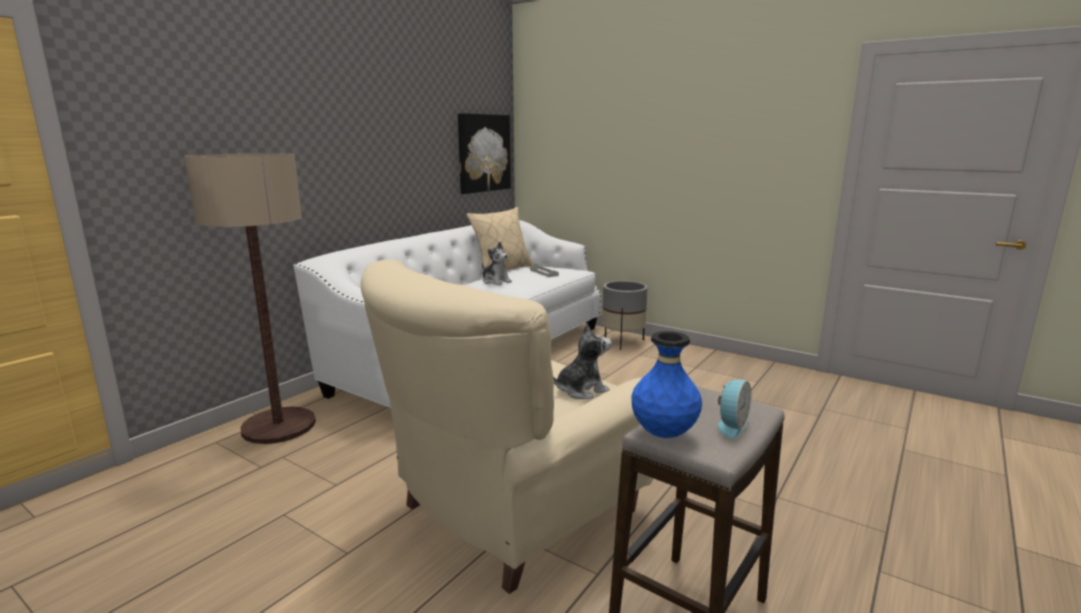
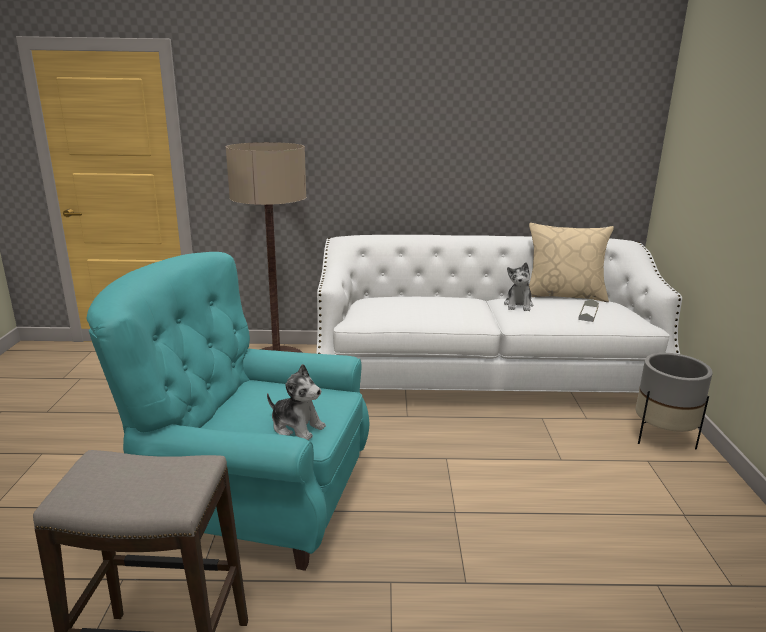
camera: 55 degrees right, 5 degrees up
beige armchair [361,259,653,594] -> turquoise armchair [86,252,369,571]
picture [458,113,511,194] -> none
blue vase [631,331,702,438] -> none
alarm clock [718,380,752,439] -> none

